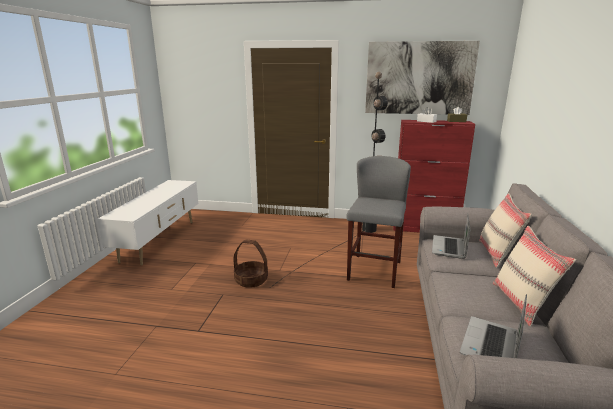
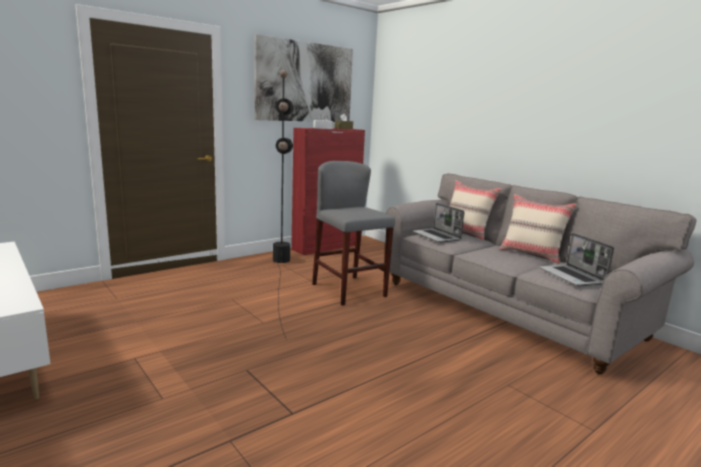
camera: 50 degrees left, 5 degrees down
basket [233,239,268,288] -> none

